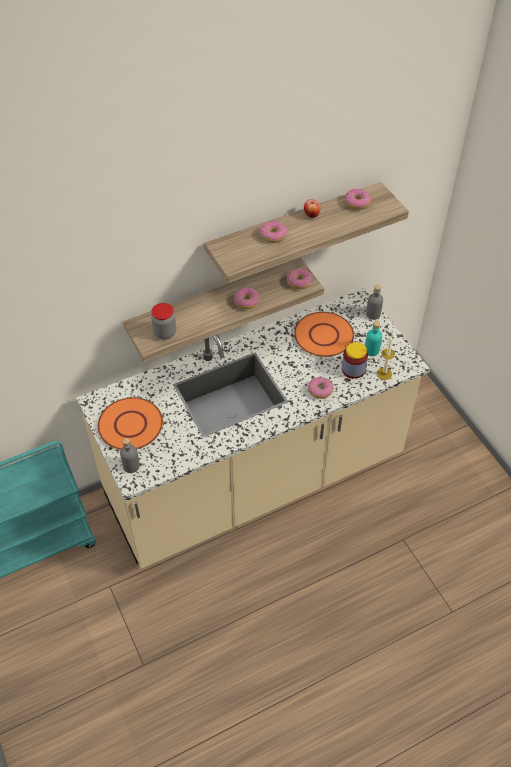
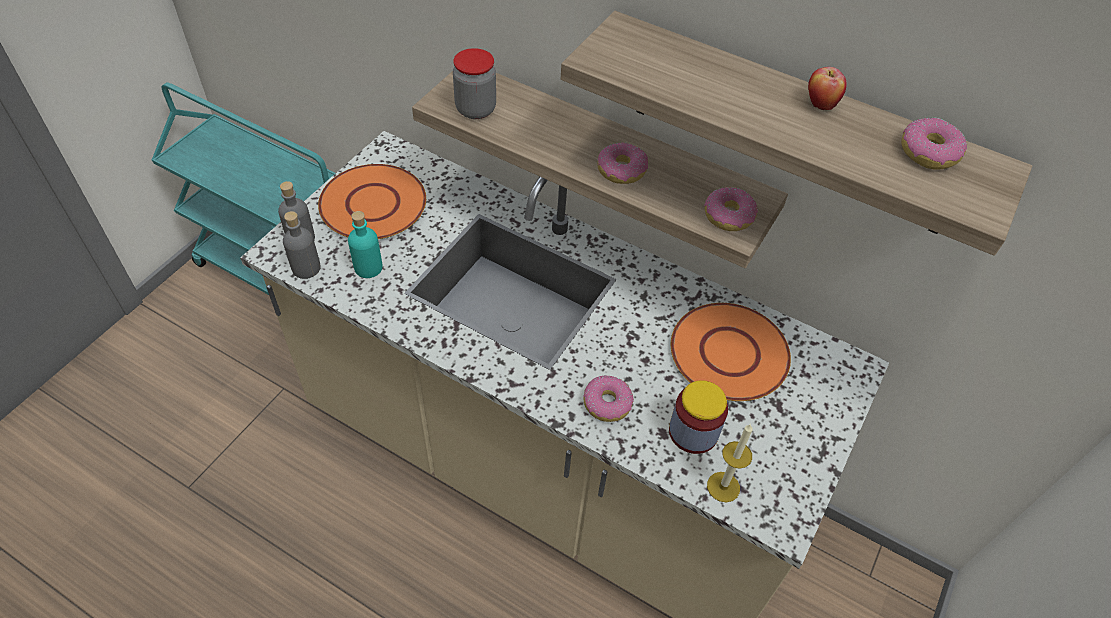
camera: 55 degrees right, 0 degrees up
donut [260,221,288,243] -> none
turquoise bottle [365,321,382,356] -> turquoise bottle moved to [348,211,383,278]
grey bottle [366,285,383,320] -> grey bottle moved to [283,211,321,279]

